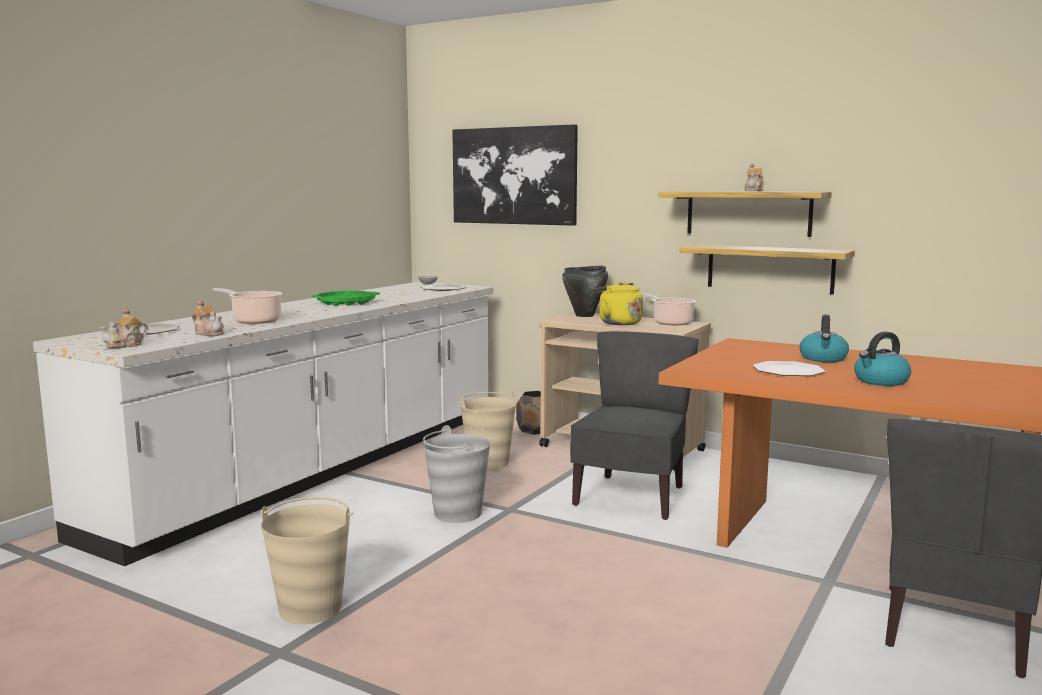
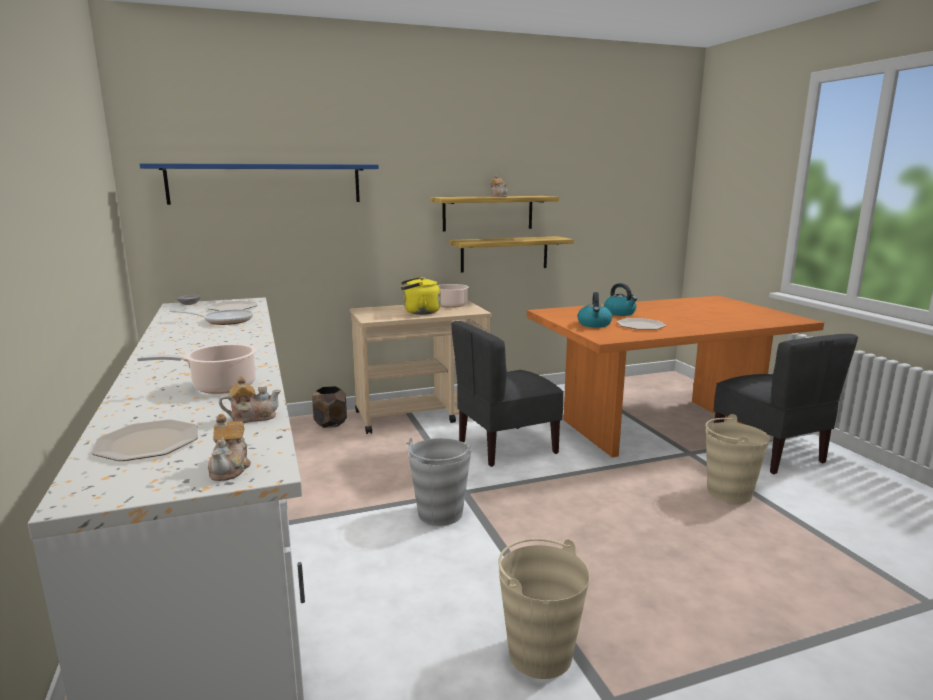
camera: 50 degrees left, 5 degrees up
green tray [311,291,380,306] -> none
picture [452,124,578,226] -> blue shelf [140,163,379,205]
beige bucket [459,392,516,470] -> beige bucket moved to [705,414,770,504]
black cooking pot [562,266,608,317] -> none
grey chair [570,331,699,520] -> grey chair turned 90 degrees counterclockwise [451,321,564,467]
kettle [854,332,911,386] -> kettle moved to [577,292,612,328]
none -> frying pan [169,309,253,325]

